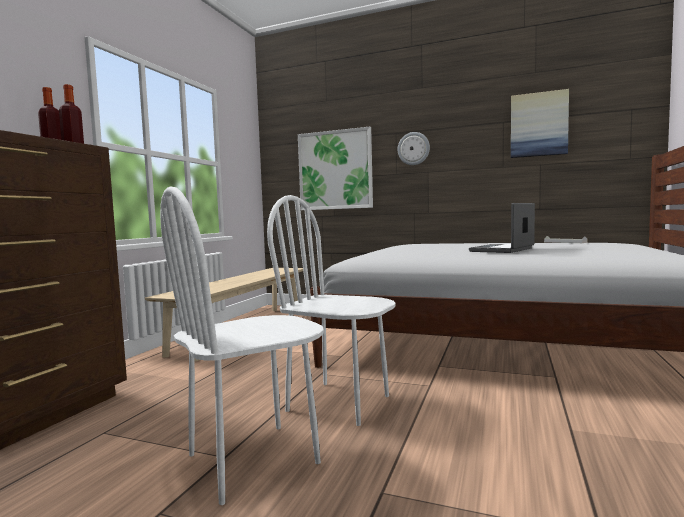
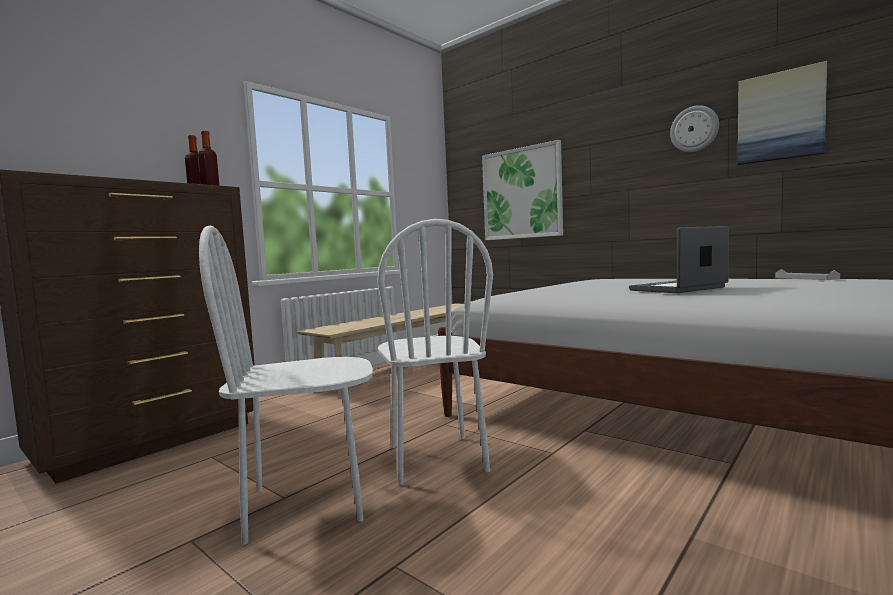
camera: 20 degrees right, 0 degrees up
white chair [267,195,396,426] -> white chair turned 150 degrees counterclockwise [377,219,493,485]
wall clock [397,132,430,165] -> wall clock moved to [670,105,719,152]

